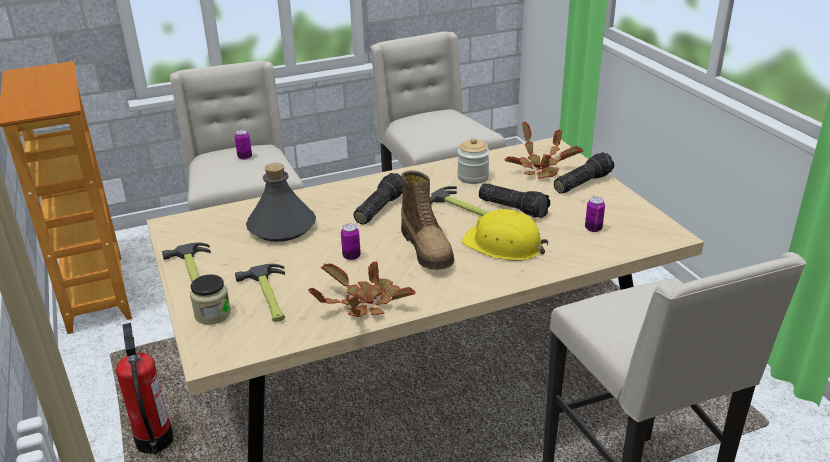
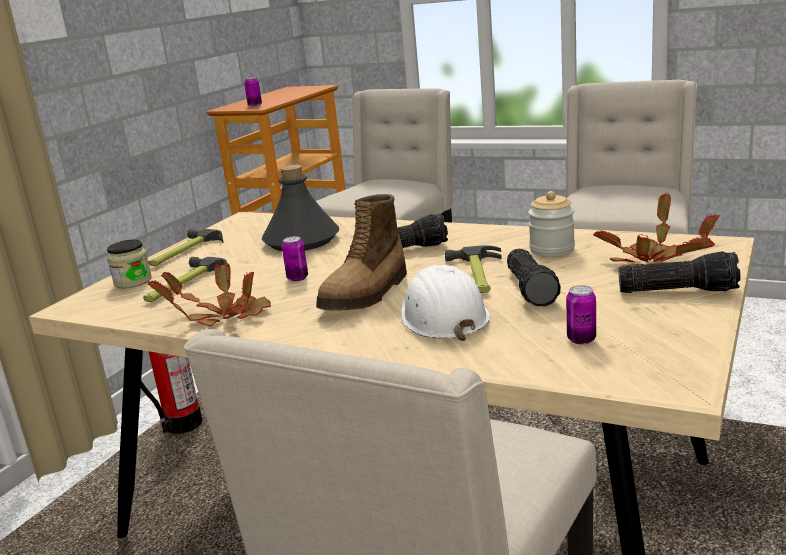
camera: 50 degrees right, 10 degrees down
can [235,130,252,160] -> can moved to [244,77,262,107]
yellow hard hat [462,209,549,261] -> white hard hat [401,265,490,341]

